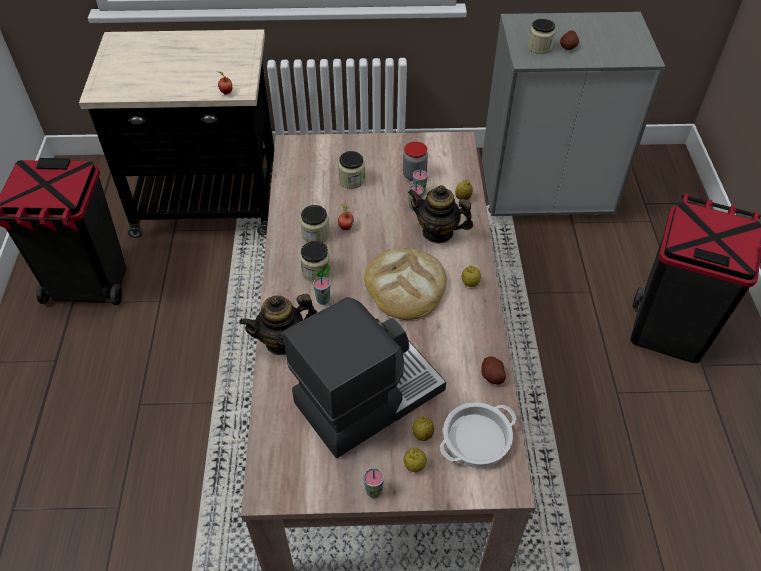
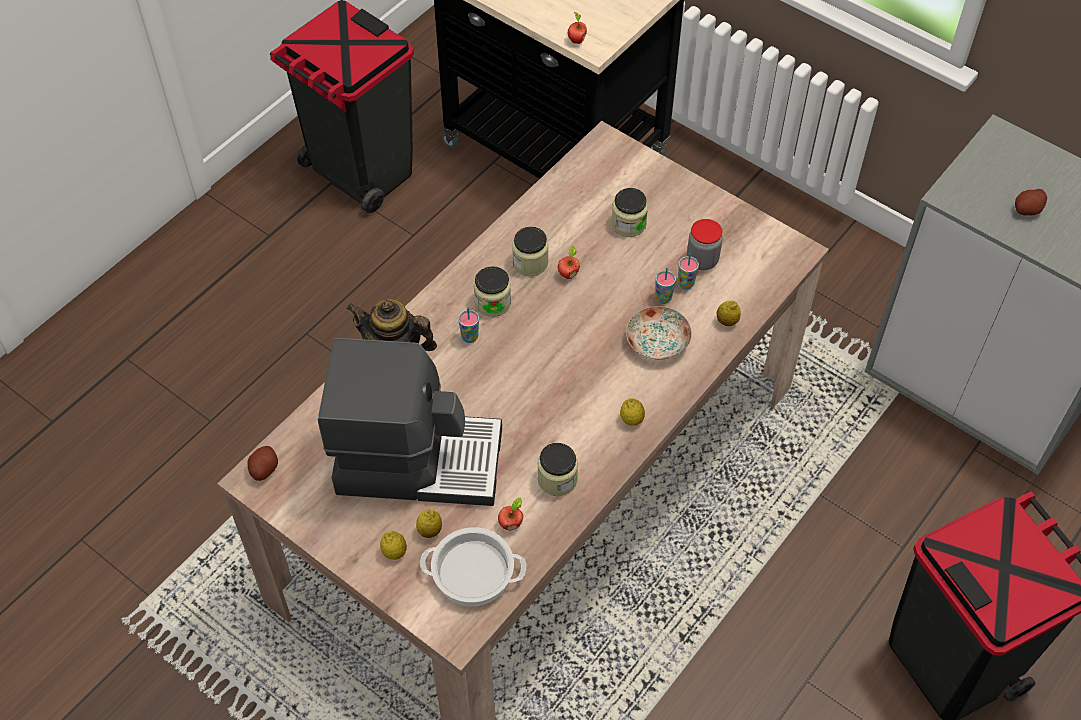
camera: 40 degrees right, 5 degrees up
bread [364,248,447,320] -> none
cup [364,468,384,498] -> none
teapot [408,185,473,243] -> plate [626,306,692,360]
potato [481,356,506,384] -> potato moved to [247,446,278,481]
jar [528,19,555,54] -> jar moved to [538,443,578,496]
none -> apple [498,497,523,530]

